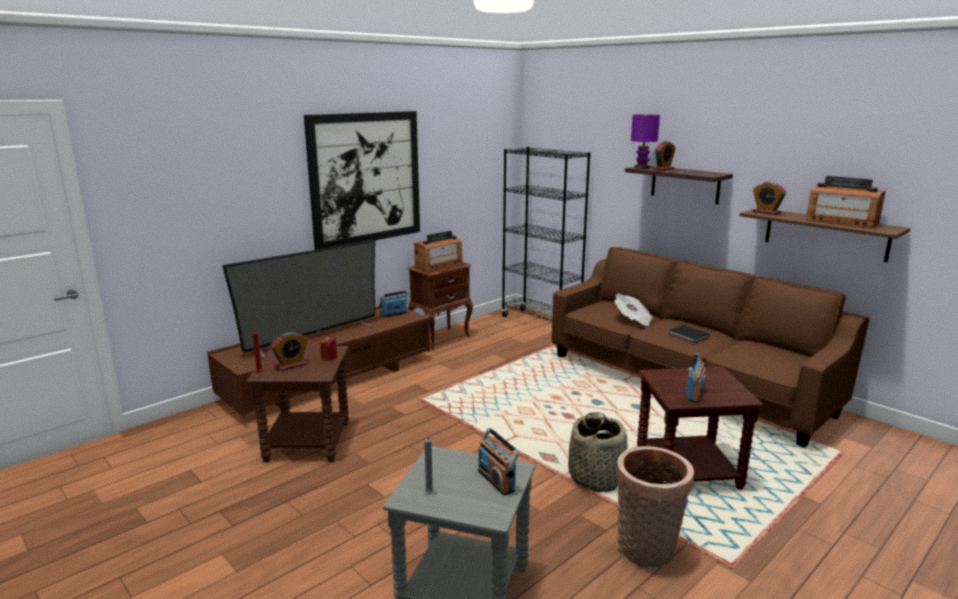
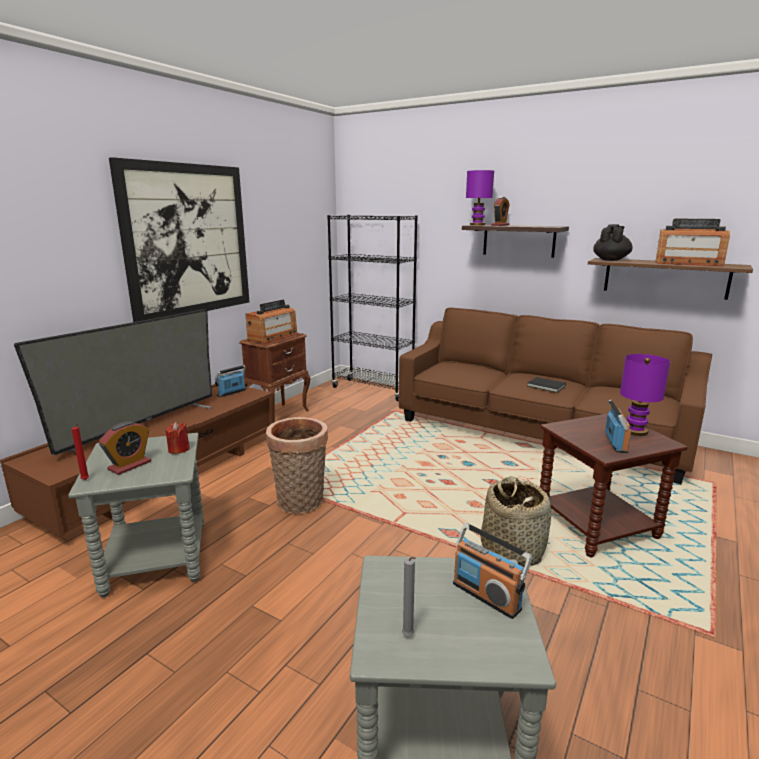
camera: 15 degrees left, 0 degrees up
brown side table [247,346,349,462] -> grey side table [68,433,204,598]
newspaper [615,294,653,326] -> none
basket [616,446,694,568] -> basket moved to [266,417,328,513]
alarm clock [752,182,786,215] -> black teapot [593,224,633,261]
none -> purple table lamp [620,354,670,436]

